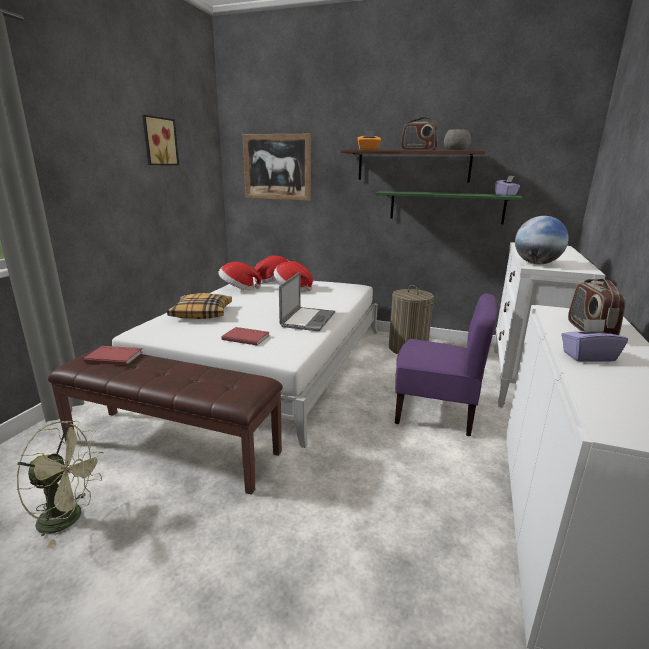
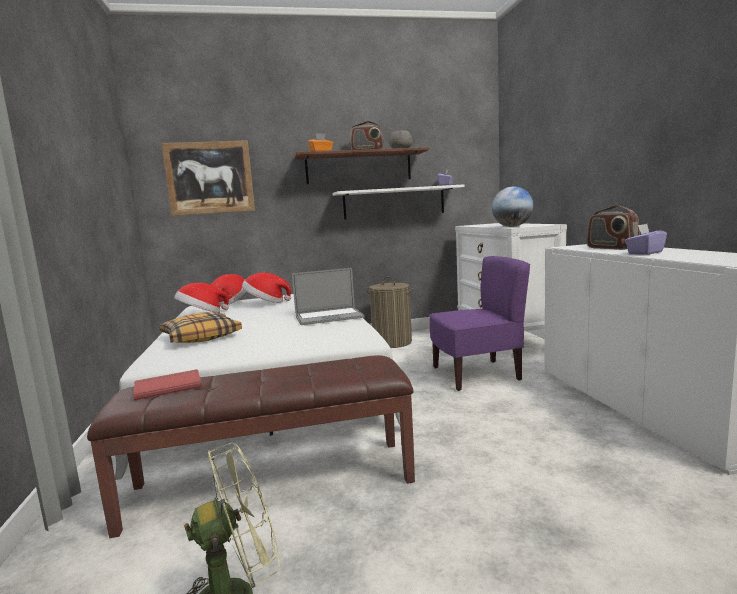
camera: 30 degrees left, 10 degrees down
picture [142,115,179,165] -> none
red book [221,327,270,345] -> none
laptop [279,272,335,331] -> laptop turned 90 degrees clockwise [292,268,365,325]
green shelf [375,191,523,224] -> white shelf [333,184,465,219]

